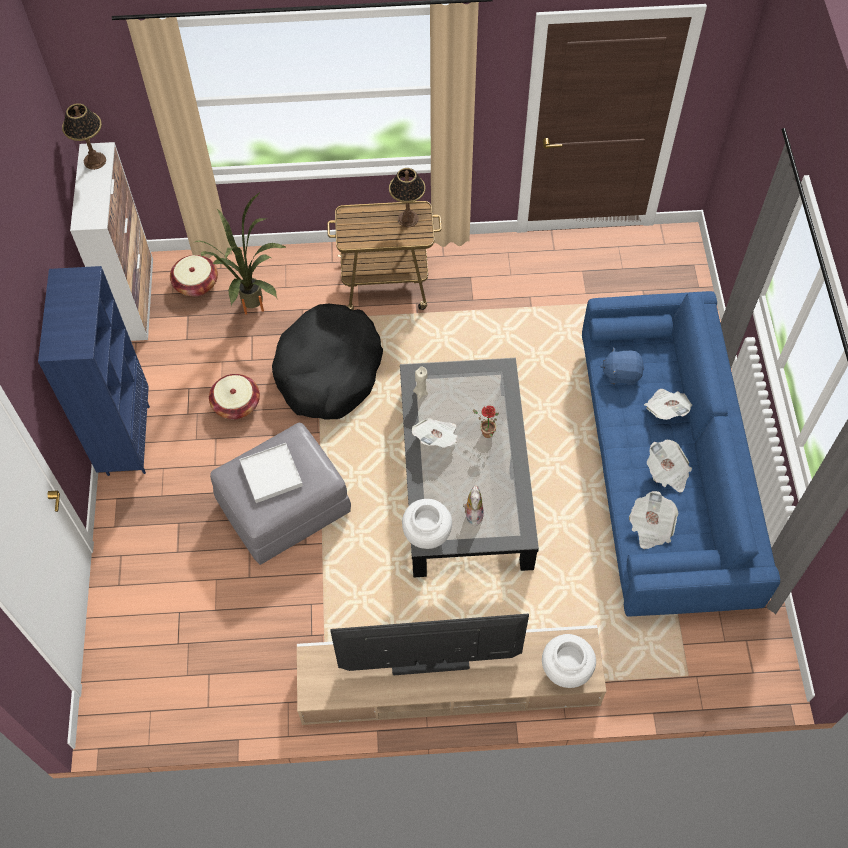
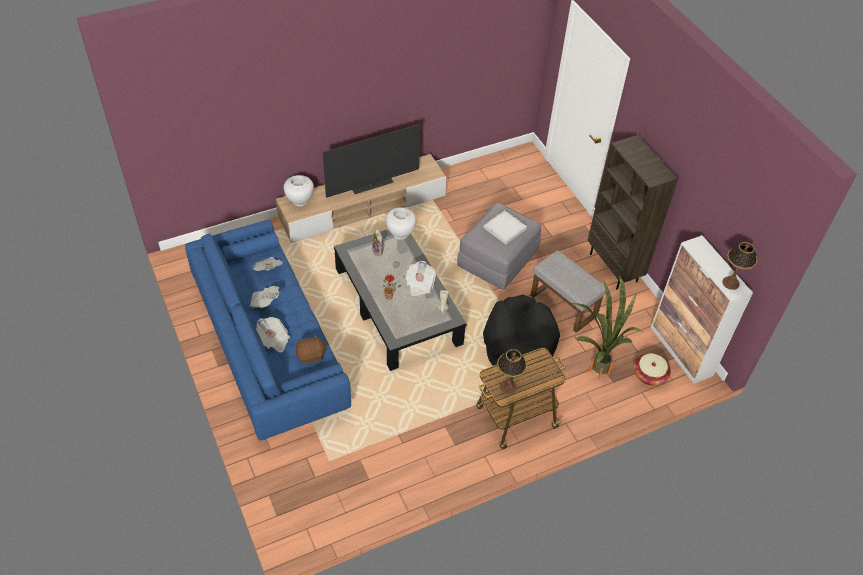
camera: 155 degrees right, 10 degrees down
blue bookcase [38,266,150,476] -> brown bookcase [588,135,678,289]
basket [209,374,260,419] -> grey ottoman [530,250,606,333]
blue plush toy [600,347,644,385] -> brown plush toy [296,334,327,365]

